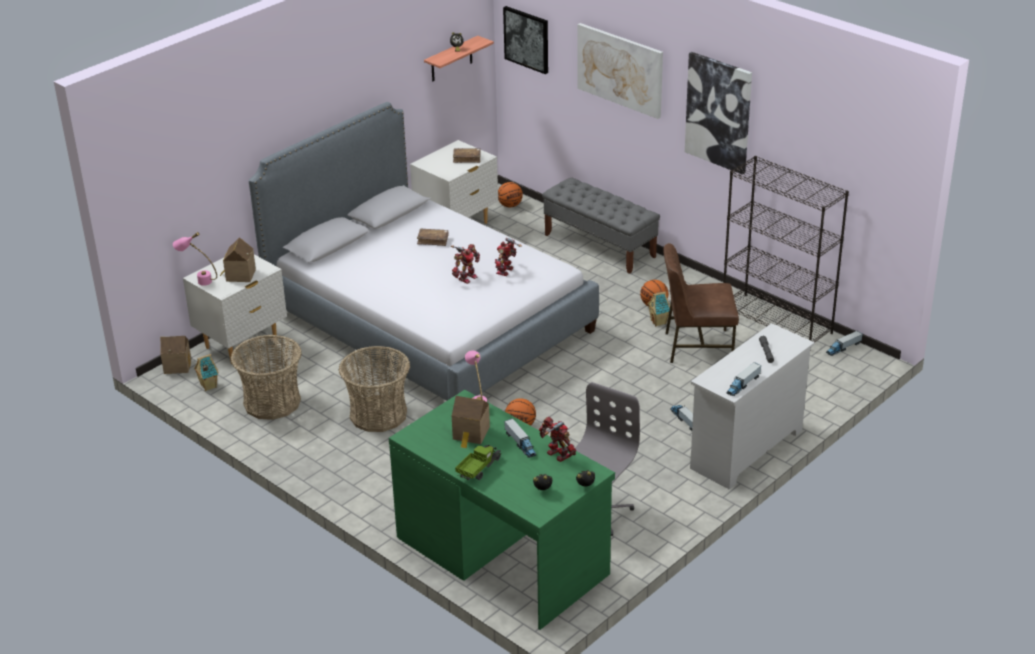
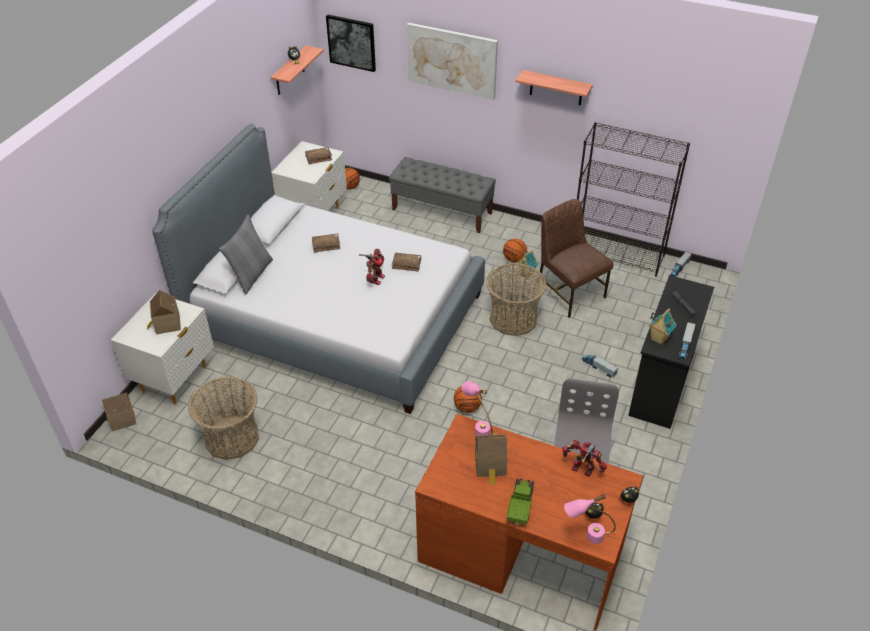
camera: 20 degrees left, 10 degrees up
pink table lamp [173,232,217,286] -> pink table lamp moved to [564,494,616,544]
toy house [194,354,219,391] -> toy house moved to [649,308,676,345]
basket [339,346,410,432] -> basket moved to [486,263,547,336]
green desk [389,390,615,630] -> brown desk [415,414,643,630]
toy robot [495,238,522,276] -> brown book [392,252,421,272]
toy truck [504,418,536,458] -> none
brown chair [663,243,739,363] -> brown chair turned 75 degrees clockwise [537,199,613,318]
picture [685,52,752,175] -> shelf [515,70,593,106]
white dresser [690,323,815,490] -> black dresser [628,275,714,429]
none -> grey pillow [219,214,273,295]

